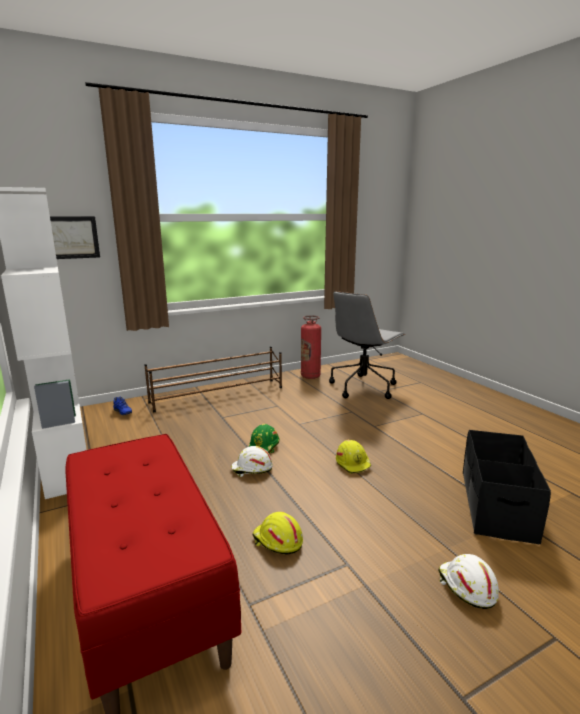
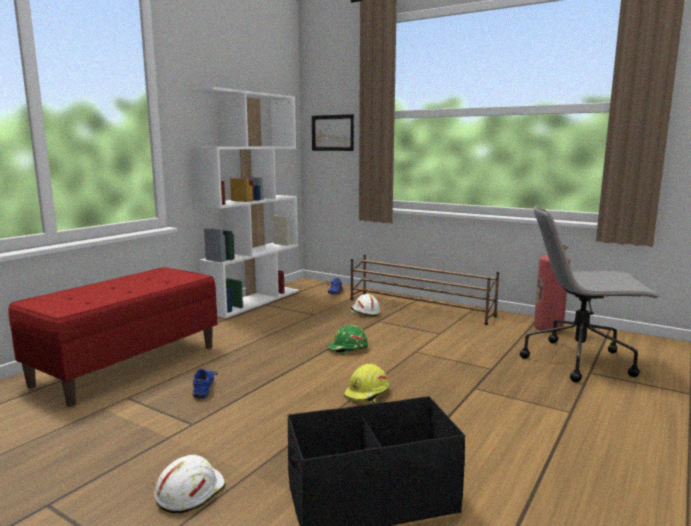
camera: 60 degrees right, 5 degrees down
white hard hat [231,446,273,477] -> white hard hat moved to [351,294,380,316]
yellow hard hat [253,512,303,554] -> blue shoe [193,369,218,399]

